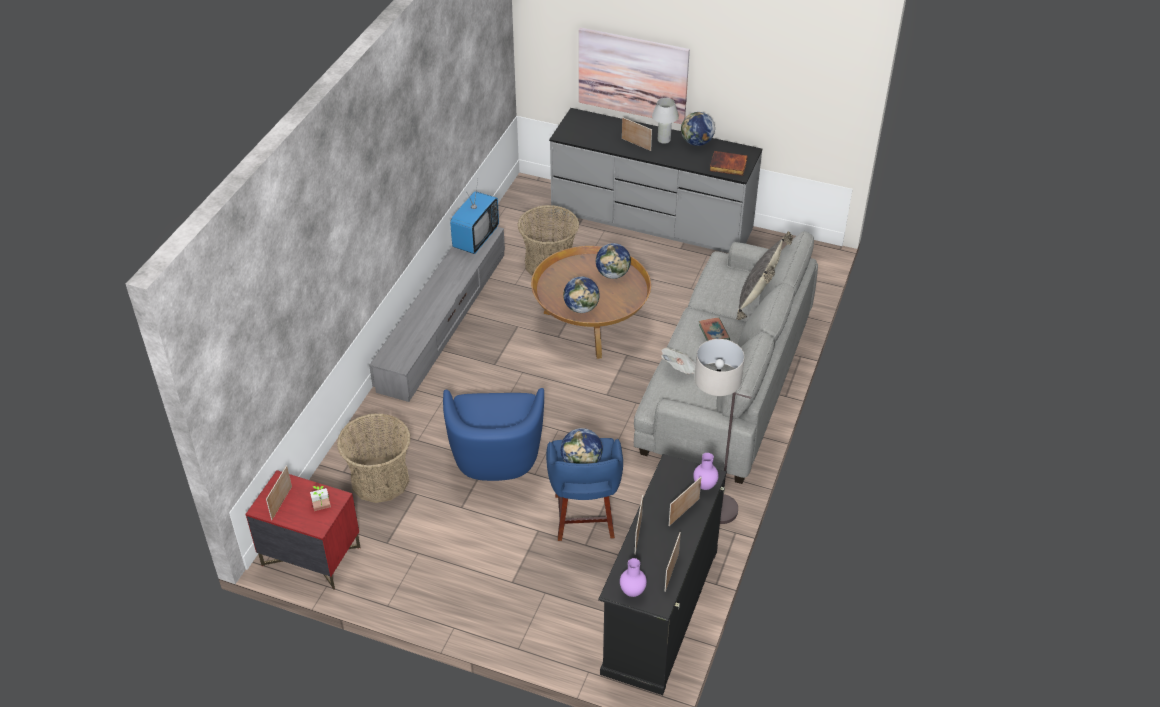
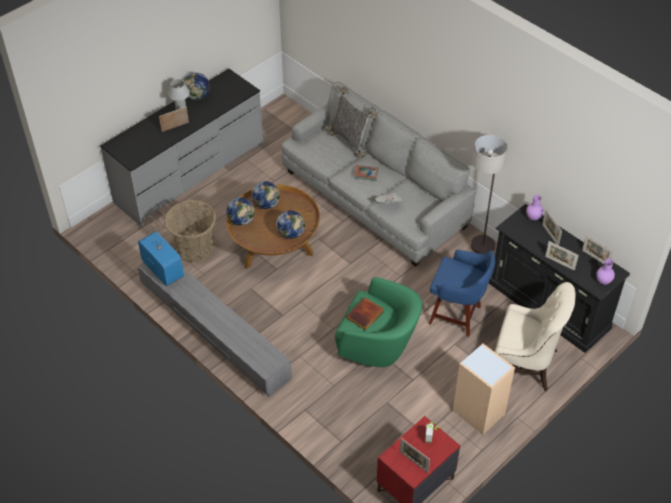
camera: 65 degrees left, 5 degrees up
basket [337,413,411,503] -> none
blue armchair [443,388,544,481] -> green armchair [335,277,422,367]
globe [561,428,603,464] -> globe moved to [226,197,255,226]
picture [579,28,690,124] -> none
book [710,151,748,176] -> book moved to [346,297,383,331]
none -> bookcase [453,343,515,435]
none -> beige armchair [495,282,575,391]

